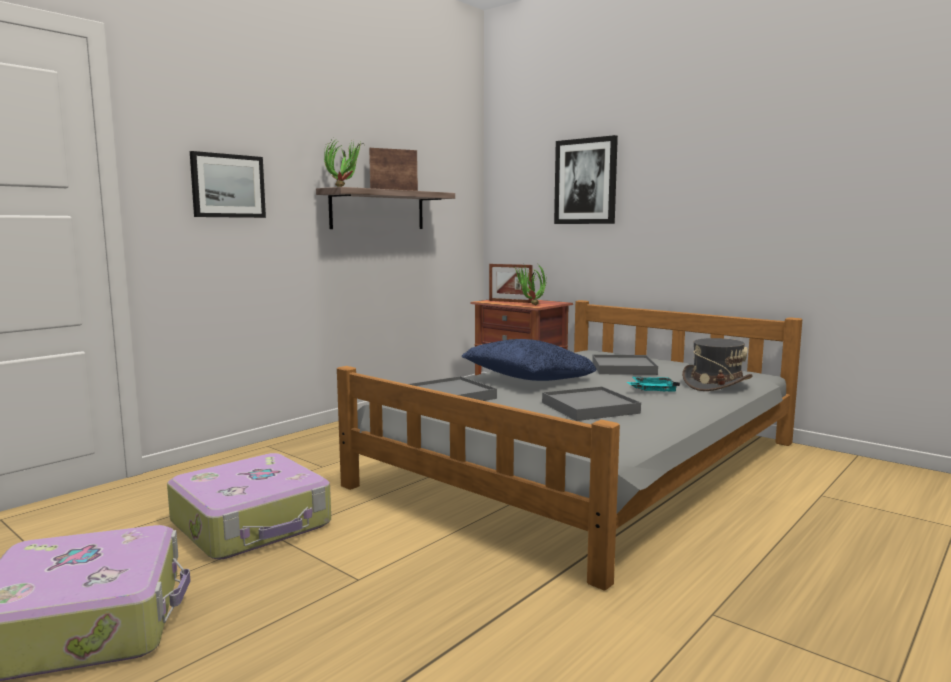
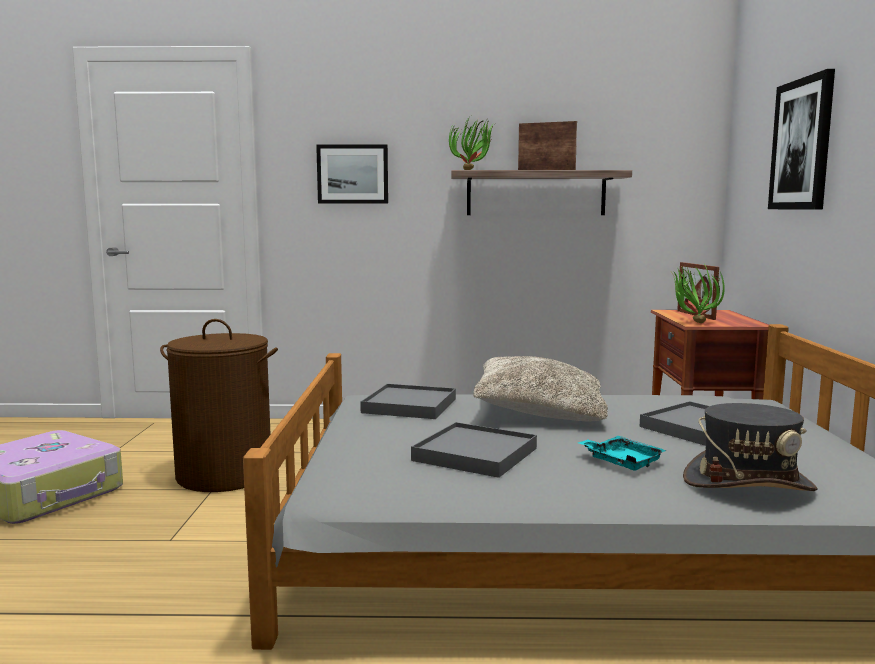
camera: 50 degrees right, 0 degrees up
suitcase [167,453,331,560] -> brown laundry basket [160,319,278,492]
blue pillow [462,339,596,381] -> beige pillow [473,356,608,421]

